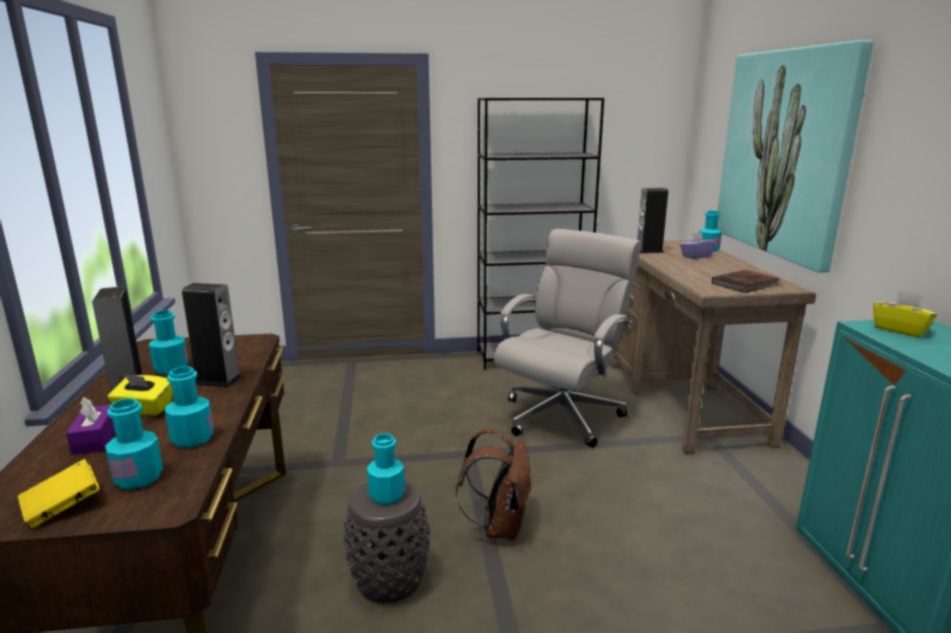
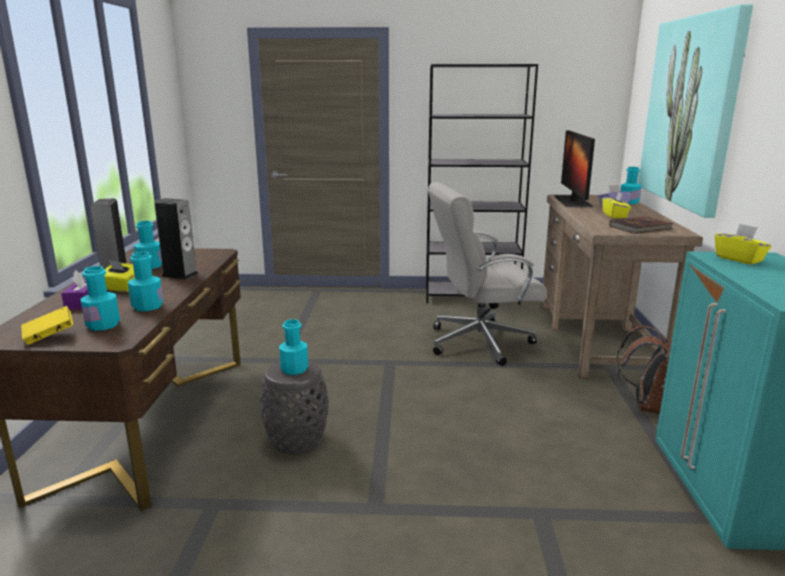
camera: 10 degrees right, 0 degrees up
brown backpack [456,428,532,541] -> brown backpack moved to [617,326,672,414]
grey office chair [494,229,641,448] -> grey office chair turned 150 degrees counterclockwise [428,182,547,366]
speaker [637,188,668,253] -> monitor [555,130,595,207]
none -> yellow tissue box [602,193,631,218]

